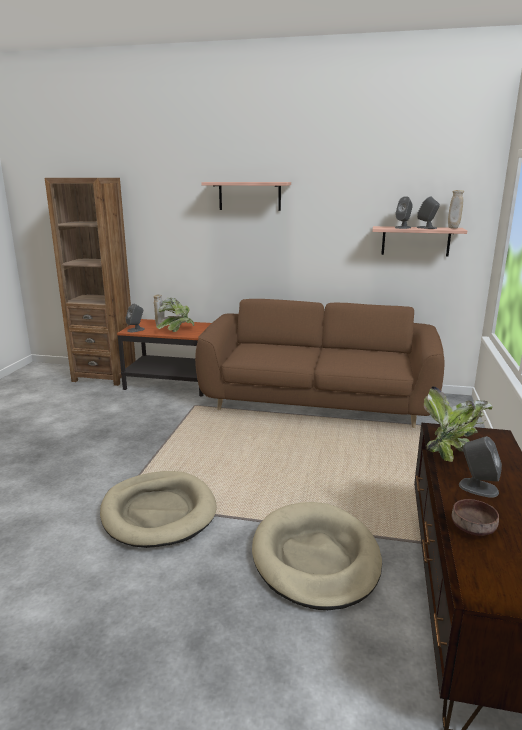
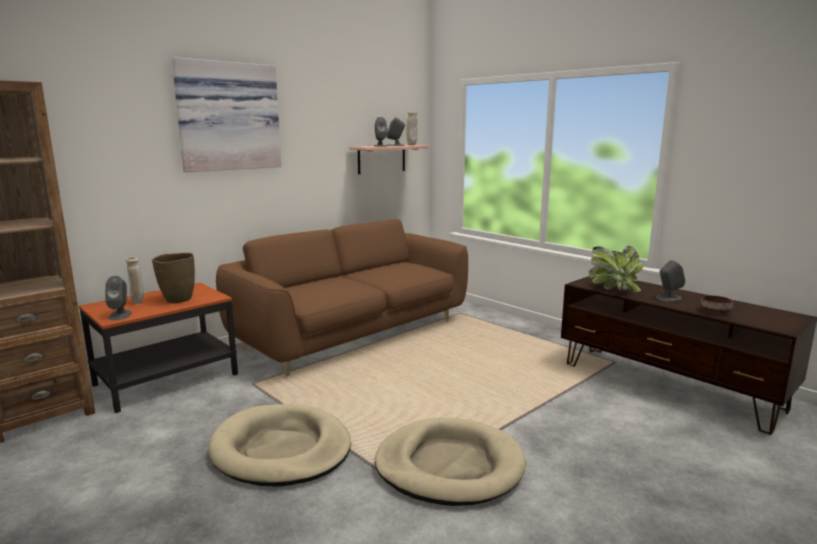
camera: 55 degrees left, 5 degrees down
potted plant [156,298,194,332] -> brown vase [152,253,195,303]
shelf [201,182,291,211] -> picture [172,57,281,172]
beige dog bed [252,502,382,610] -> beige dog bed moved to [208,404,351,487]

